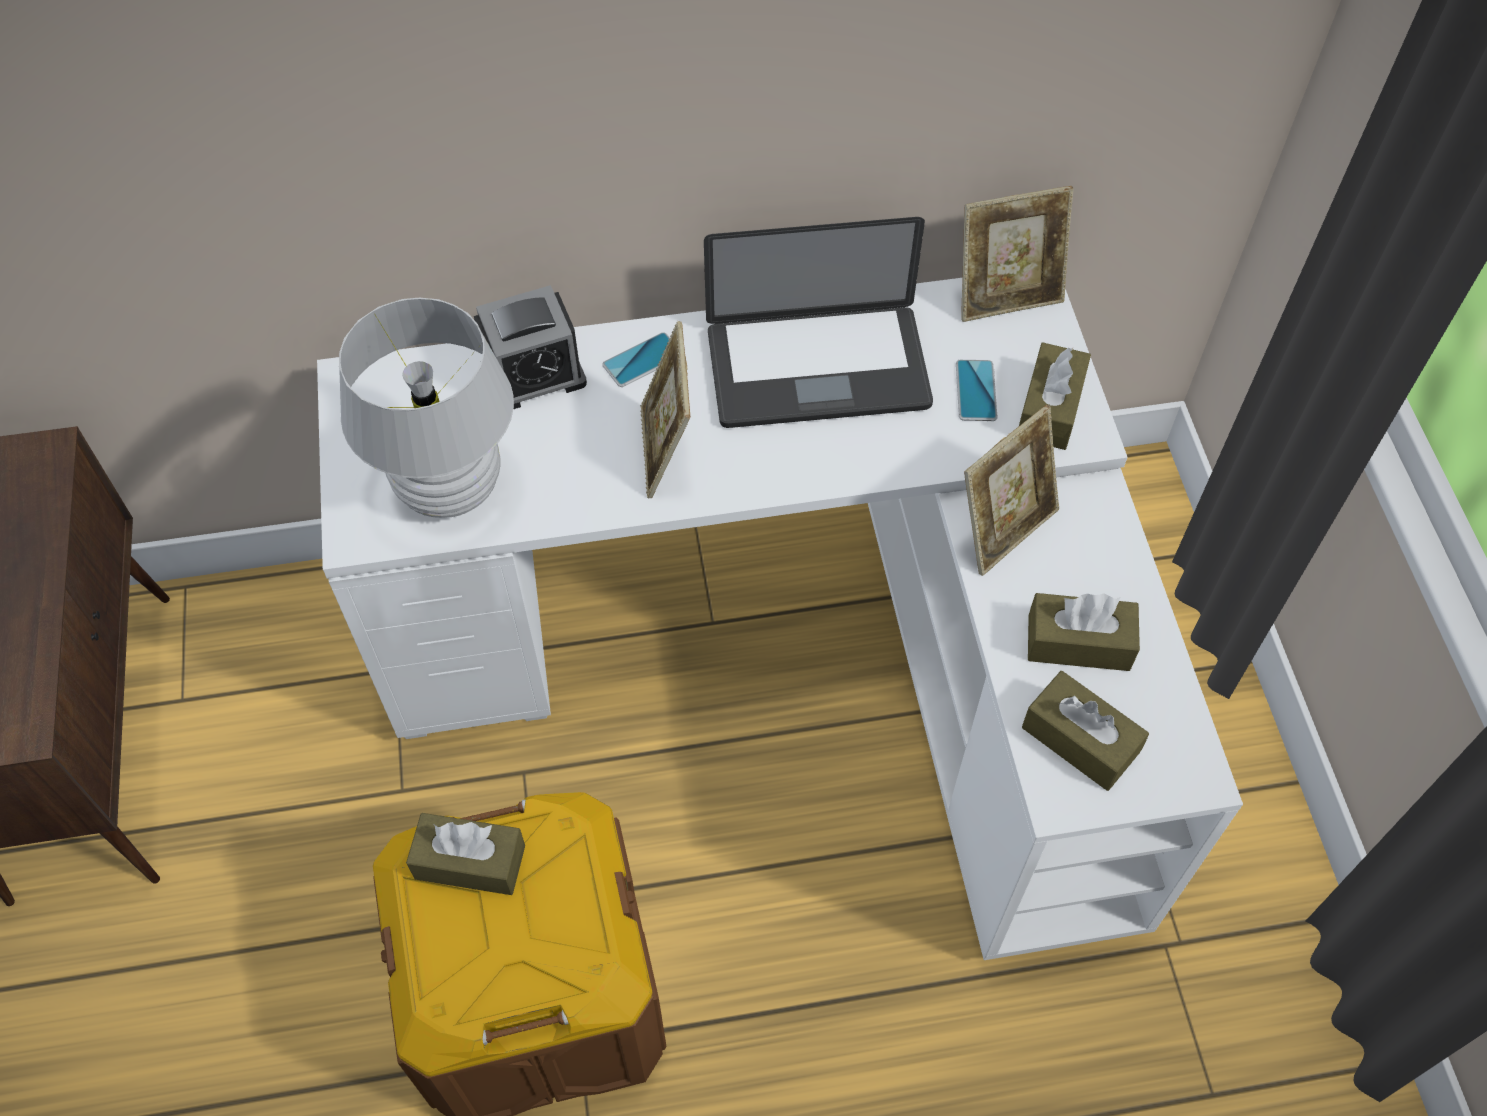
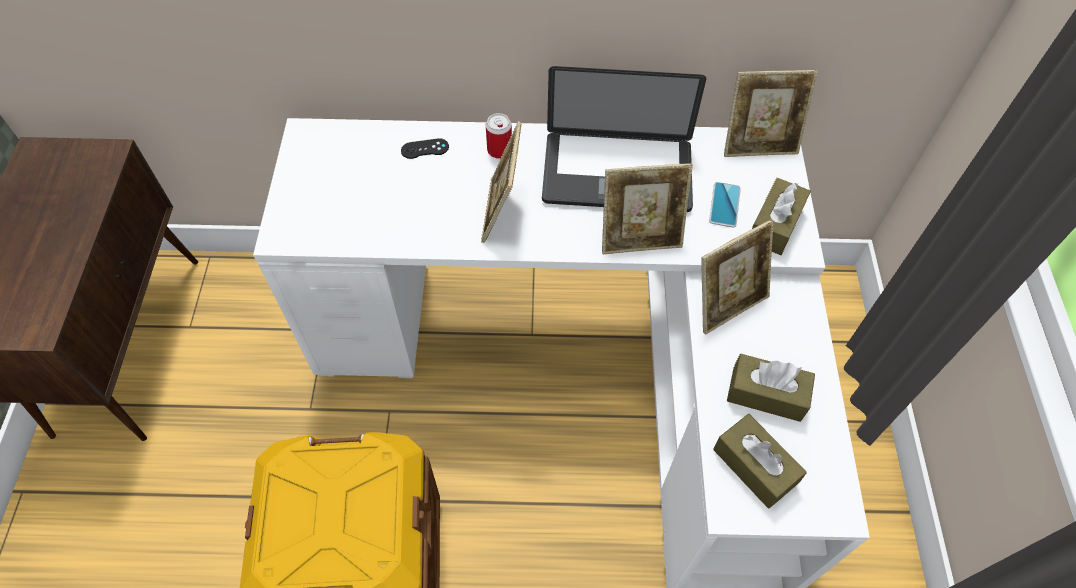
camera: 10 degrees right, 0 degrees up
white table lamp [339,298,514,518] -> none
brown tissue box [406,813,525,895] -> none
alarm clock [474,285,587,409] -> black game controller [401,138,449,159]
phone [602,332,670,387] -> can [486,113,512,159]
none -> picture frame [602,163,693,254]

